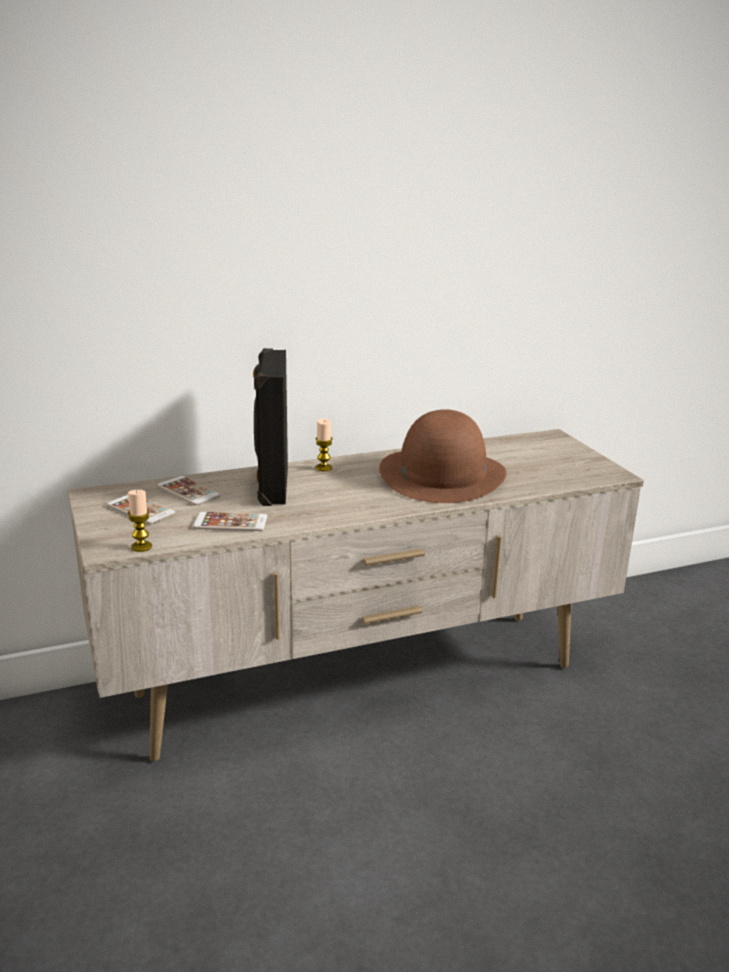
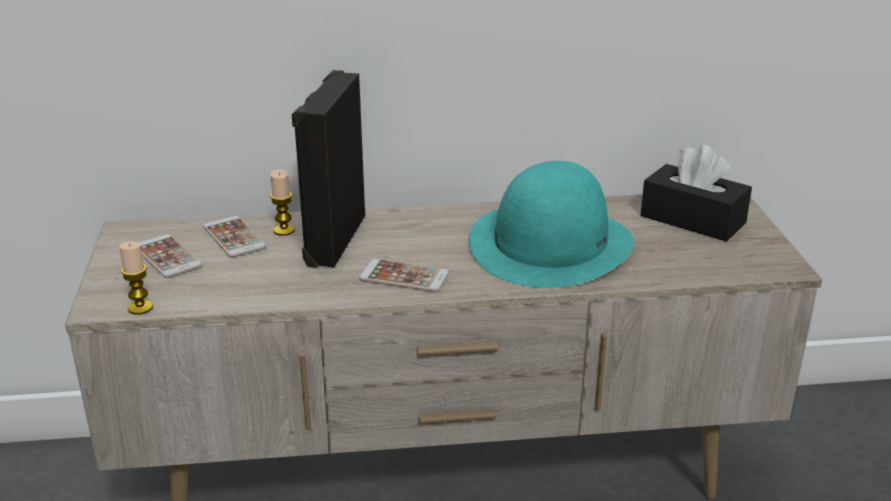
camera: 15 degrees right, 5 degrees up
phone [193,512,268,531] -> phone moved to [359,259,449,292]
candle [315,418,333,471] -> candle moved to [270,169,295,236]
brown hat [379,409,507,503] -> turquoise hat [469,161,634,288]
none -> black tissue box [641,145,752,241]

